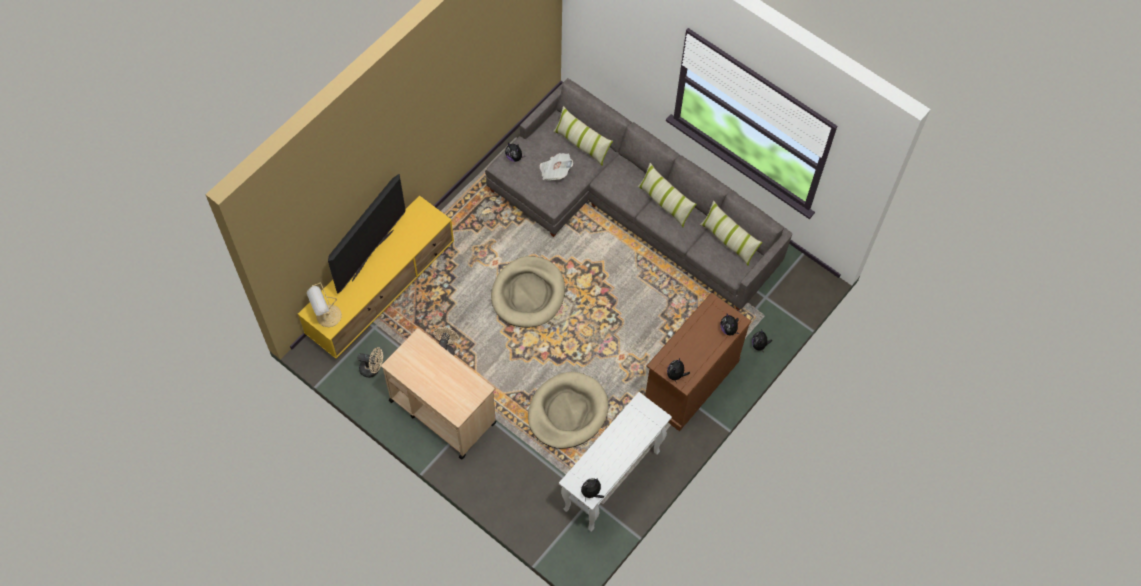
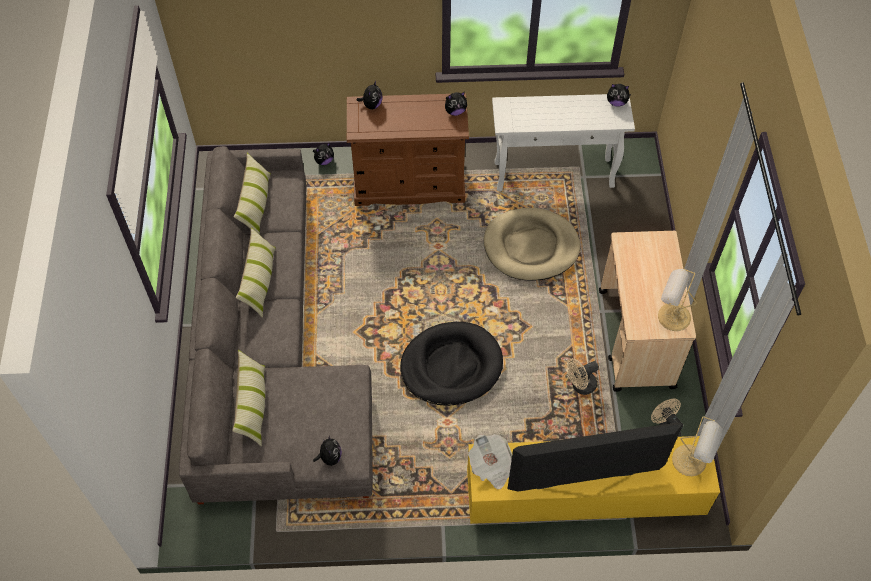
camera: 130 degrees left, 5 degrees down
beige dog bed [491,256,565,328] -> black dog bed [400,322,503,406]
newspaper [539,153,573,180] -> newspaper moved to [468,434,512,489]
none -> table lamp [658,269,697,331]

